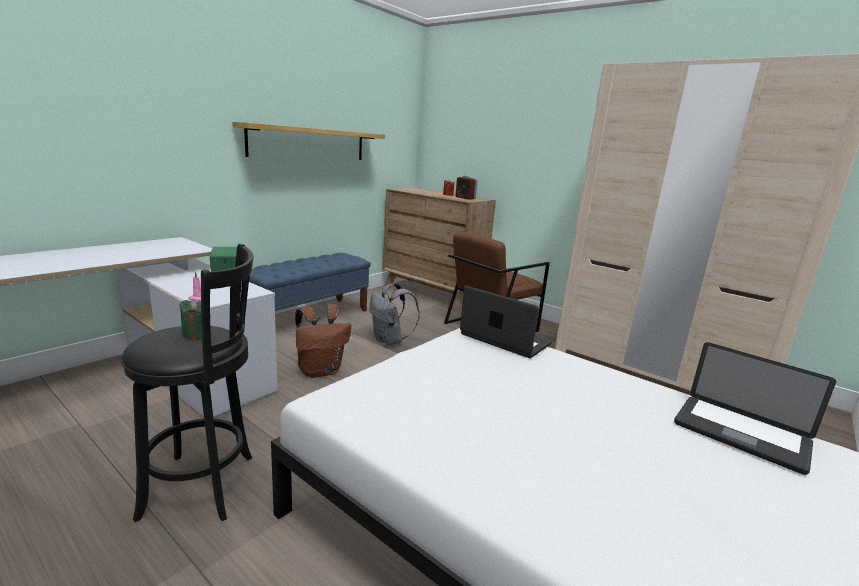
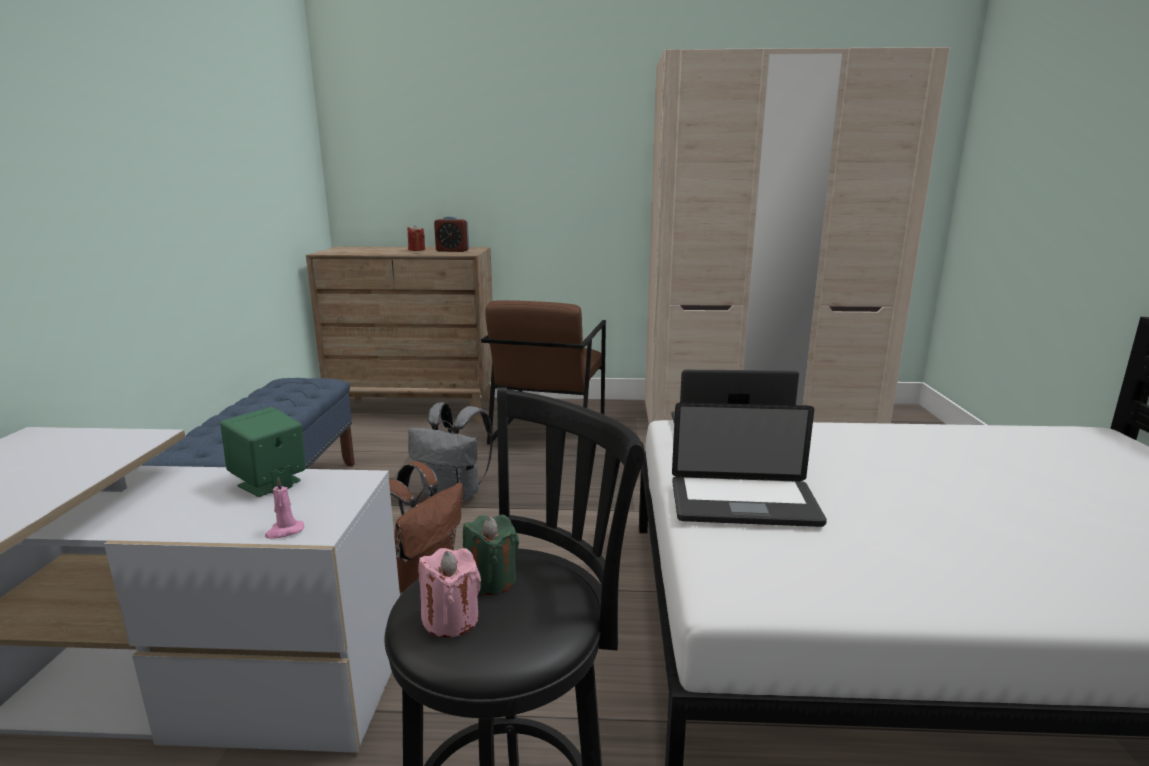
camera: 35 degrees left, 0 degrees up
shelf [232,122,385,160] -> none
laptop [674,342,836,475] -> laptop moved to [672,402,827,527]
none -> pink candle [419,548,481,638]

